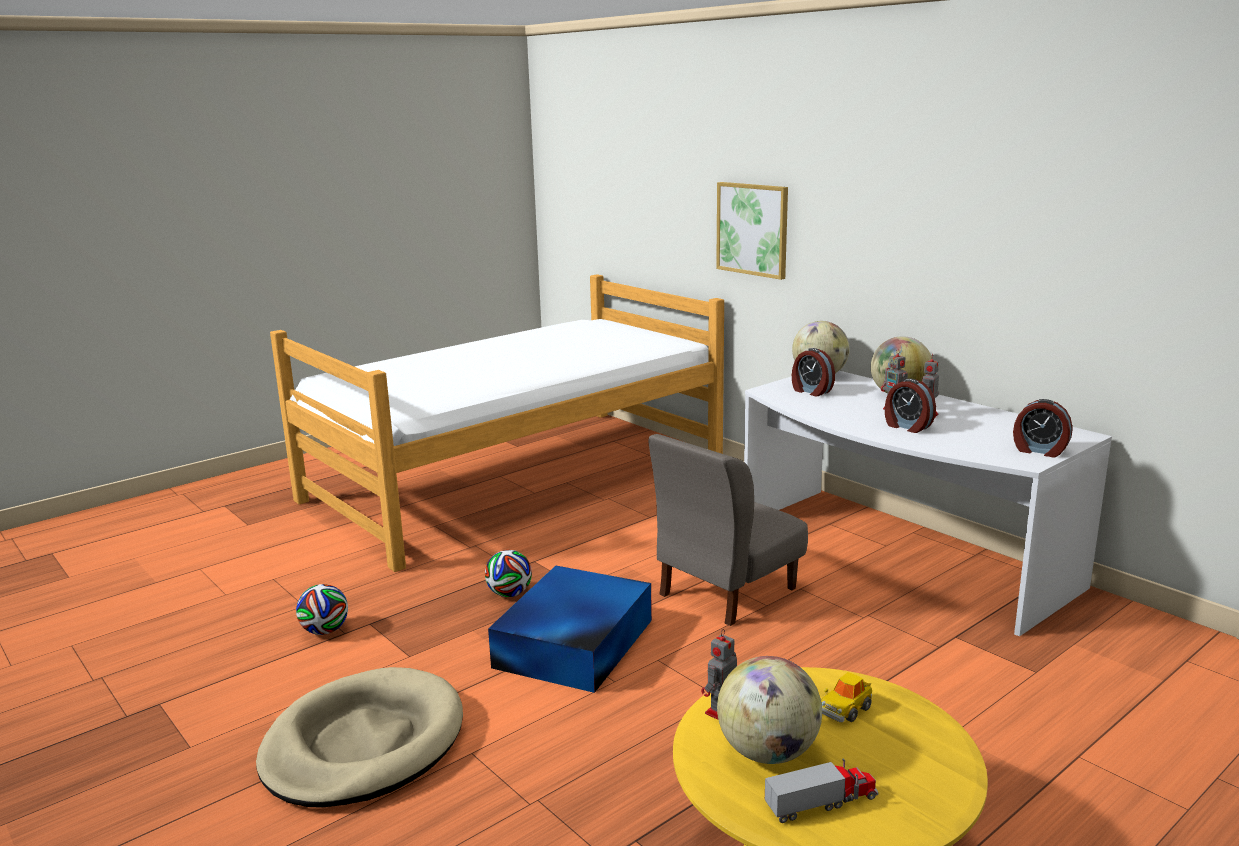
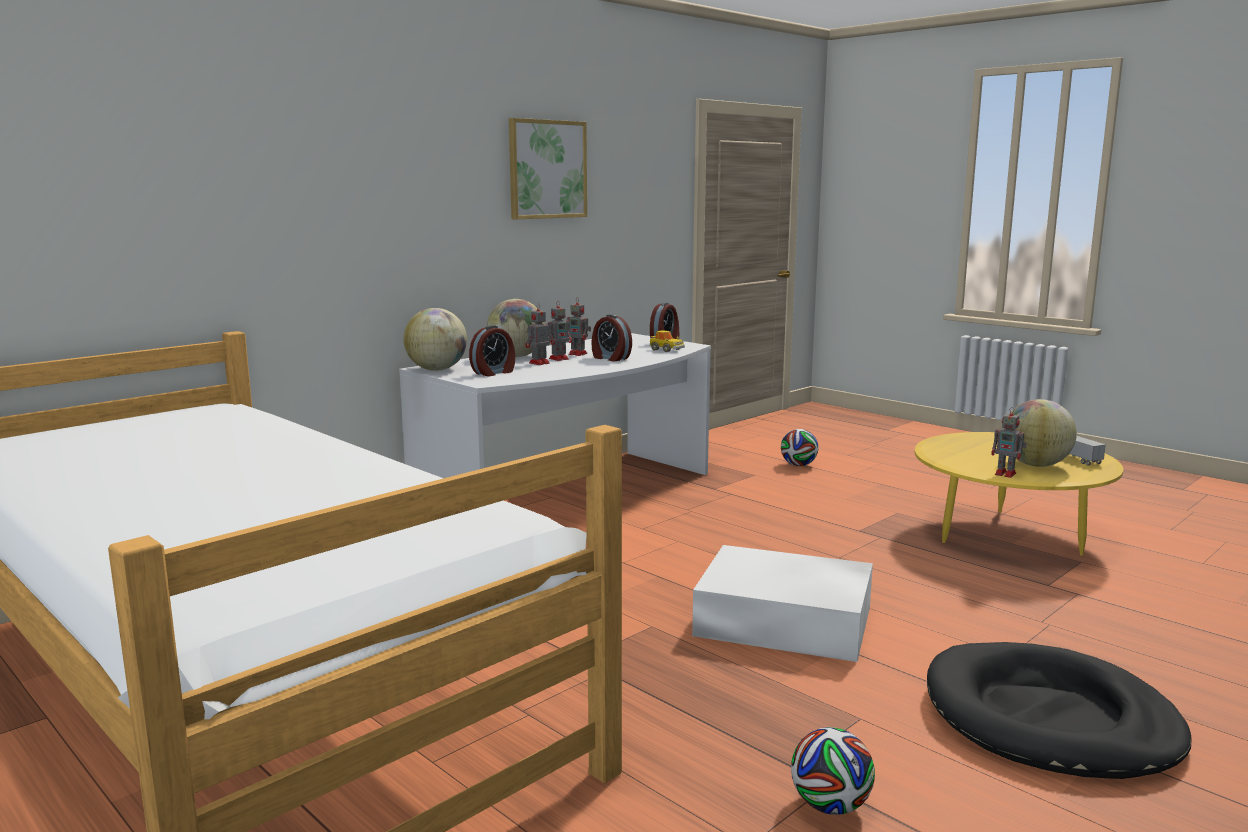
camera: 95 degrees left, 5 degrees down
beige dog bed [256,667,463,808] -> black dog bed [927,642,1191,779]
football [485,550,532,597] -> football moved to [781,429,818,466]
blue storage box [488,566,652,693] -> white storage box [692,545,873,662]
grey chair [648,434,808,626] -> none
picture [716,182,788,280] -> picture moved to [509,118,587,219]
toy car [821,672,872,722] -> toy car moved to [650,330,685,352]
alarm clock [884,378,936,433] -> alarm clock turned 90 degrees clockwise [591,314,632,361]
none -> toy robot [525,304,550,365]

